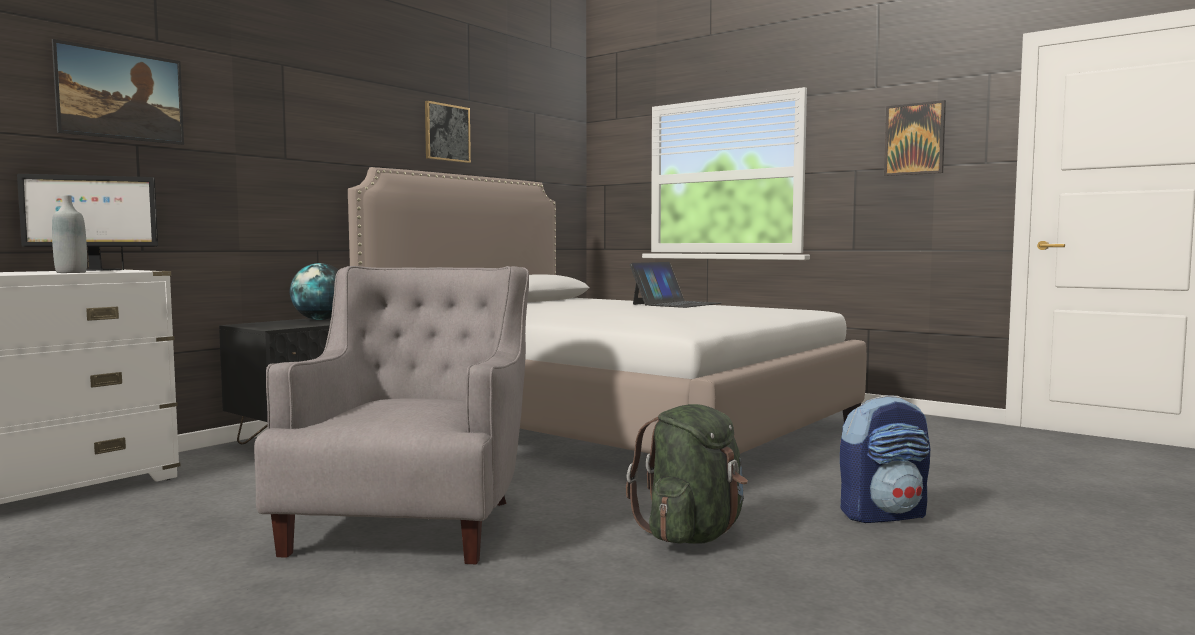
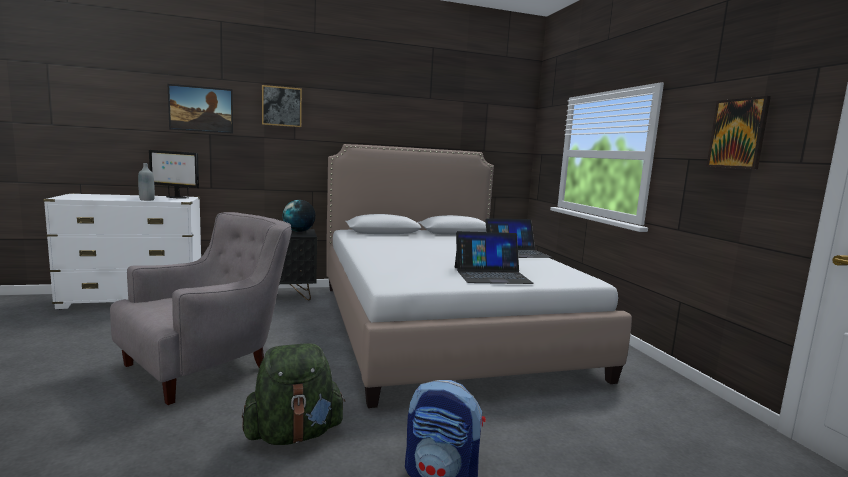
camera: 35 degrees right, 5 degrees up
picture [425,101,471,163] -> picture moved to [262,85,302,127]
none -> laptop [455,231,534,284]

